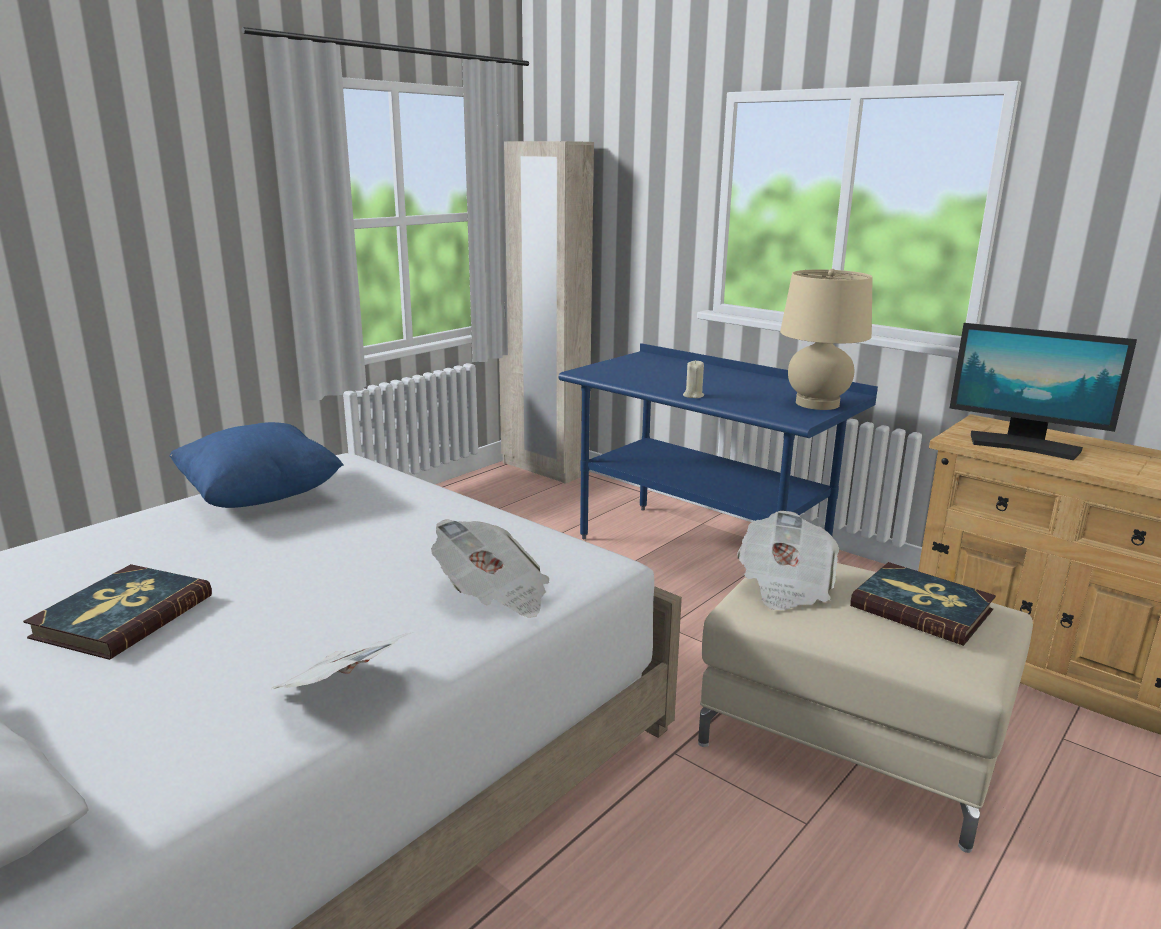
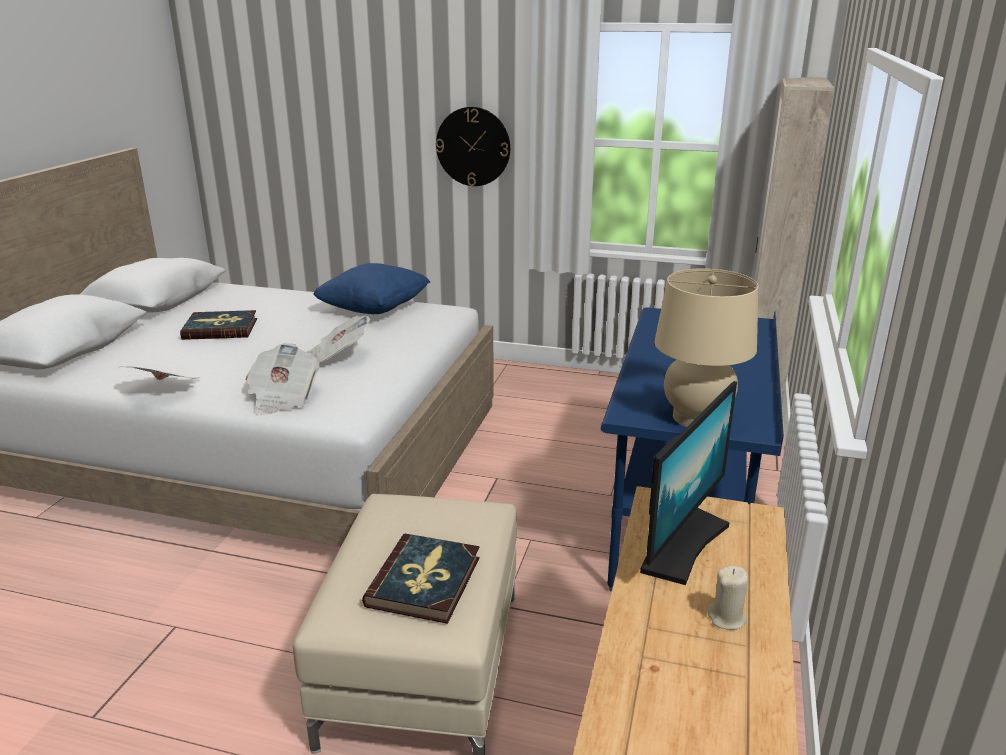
camera: 65 degrees right, 5 degrees up
beige candle [683,360,704,398] -> beige candle moved to [708,566,748,630]
newspaper [737,511,839,610] -> newspaper moved to [307,316,370,363]
monitor [949,323,1137,460] -> monitor turned 150 degrees counterclockwise [640,381,737,585]
none -> wall clock [436,107,510,186]

